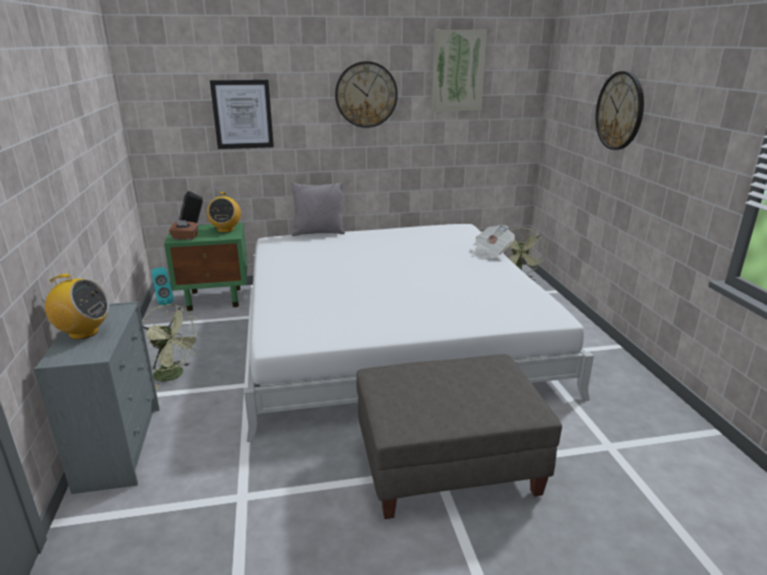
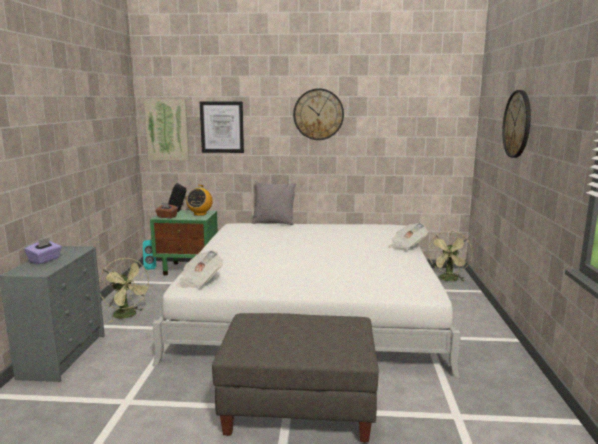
camera: 15 degrees right, 10 degrees down
radio [38,274,109,339] -> purple tissue box [25,238,62,264]
picture [432,30,487,111] -> picture moved to [144,100,189,161]
none -> newspaper [177,250,223,288]

